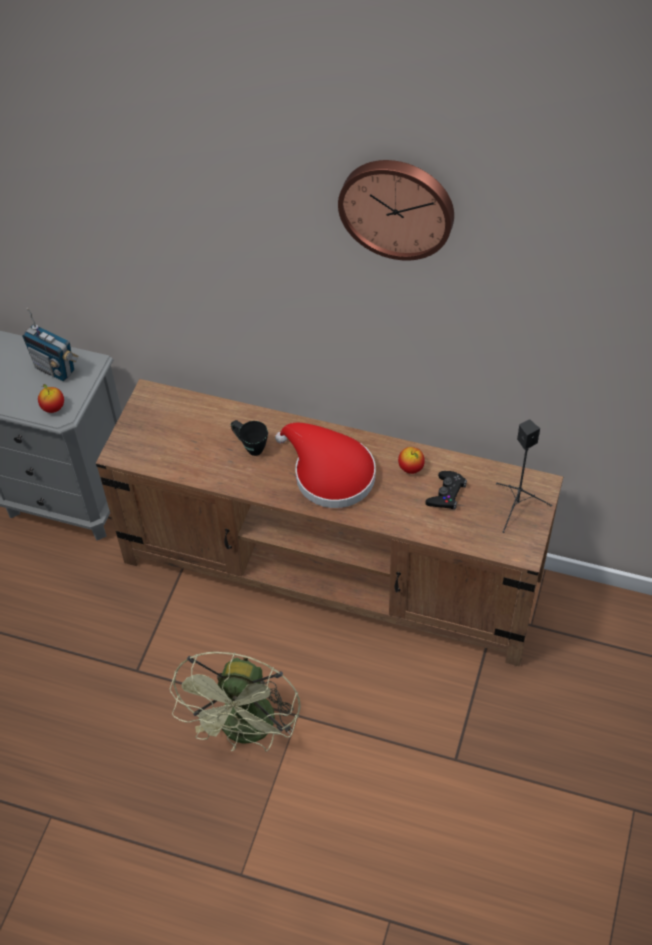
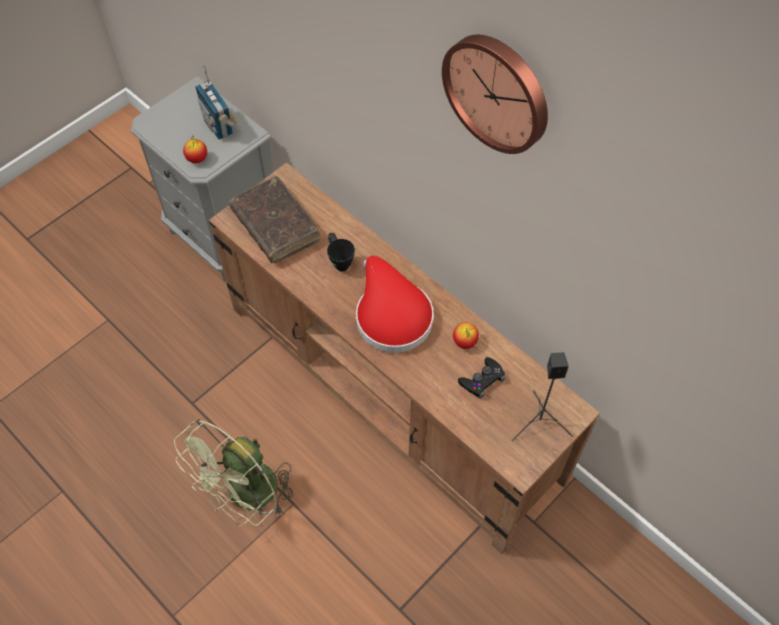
camera: 25 degrees right, 5 degrees up
none -> brown book [229,176,321,263]

